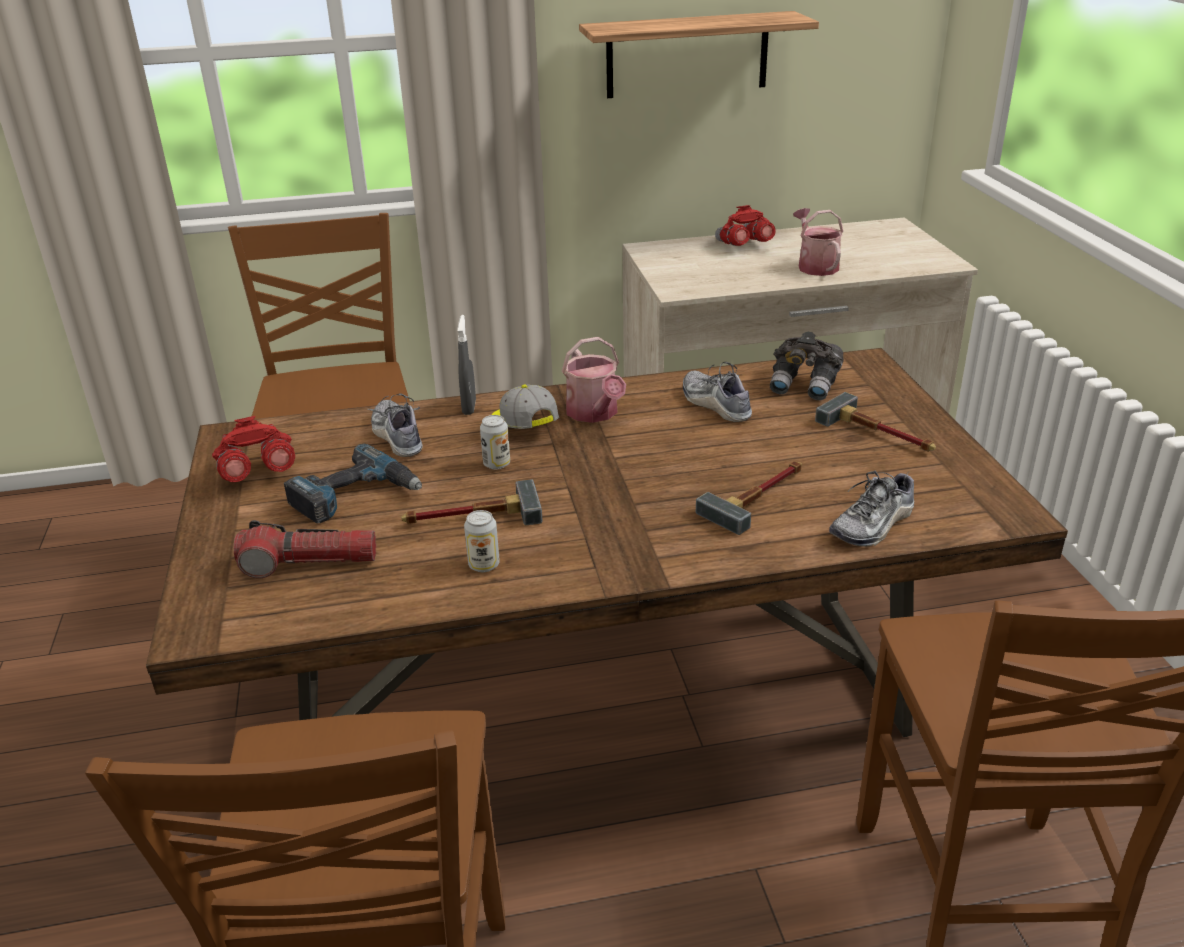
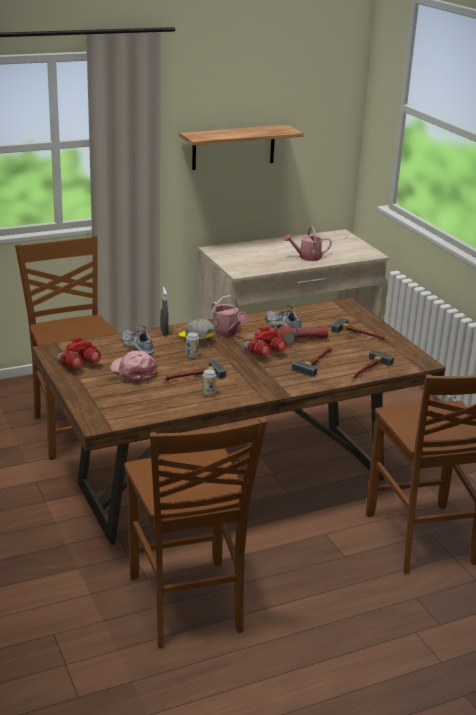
camera: 15 degrees left, 5 degrees down
flashlight [234,520,376,578] -> flashlight moved to [275,324,328,345]
power drill [284,444,422,524] -> pink cap [110,351,158,382]
red binoculars [715,205,776,246] -> red binoculars moved to [244,327,287,356]
grey binoculars [770,332,844,401] -> none
watering can [793,208,843,276] -> watering can turned 75 degrees counterclockwise [283,226,332,261]
shoe [829,470,914,547] -> hammer [351,350,394,379]

